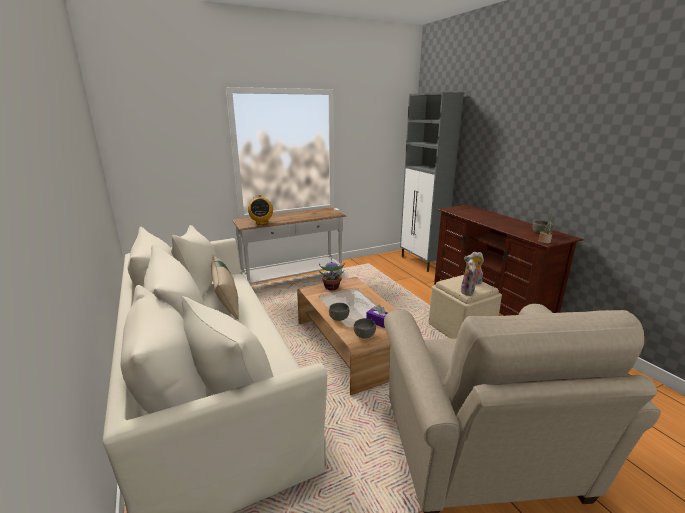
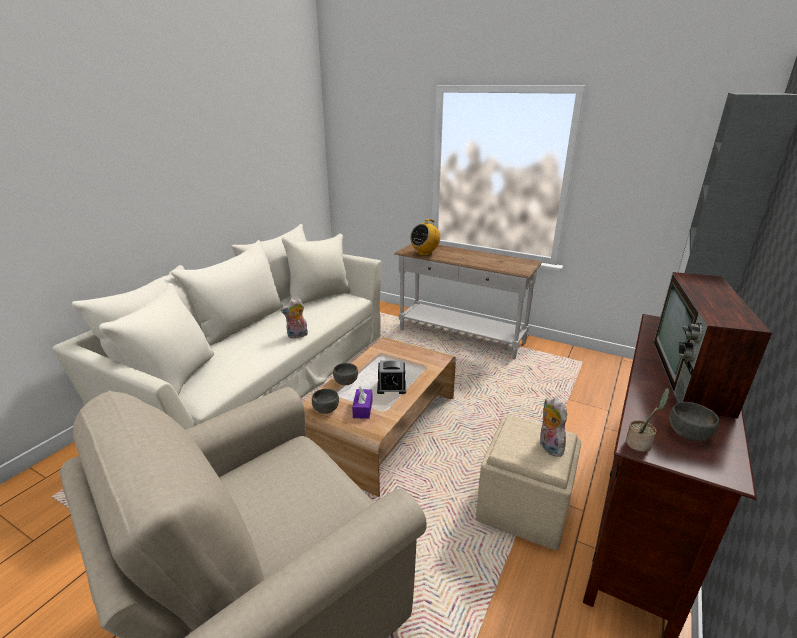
camera: 55 degrees right, 5 degrees up
beige pillow [211,255,239,319] -> none
potted plant [319,259,345,290] -> none
plush toy [461,259,479,296] -> plush toy moved to [281,298,308,339]
none -> alarm clock [377,361,406,394]
none -> television [653,272,772,419]

